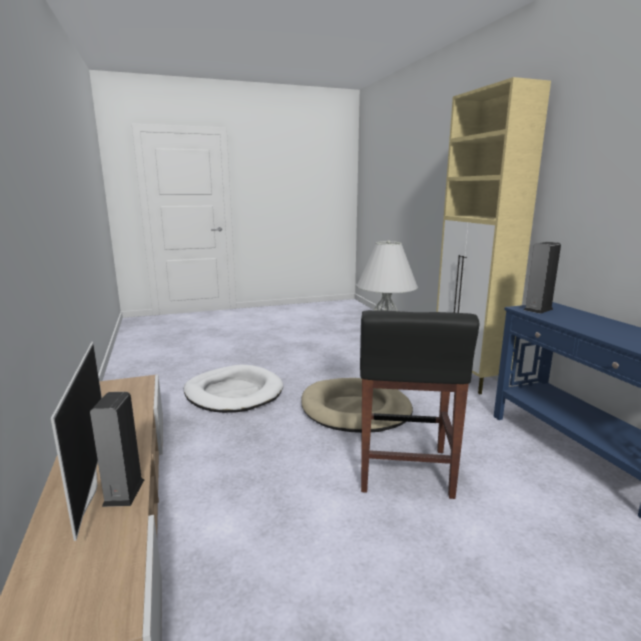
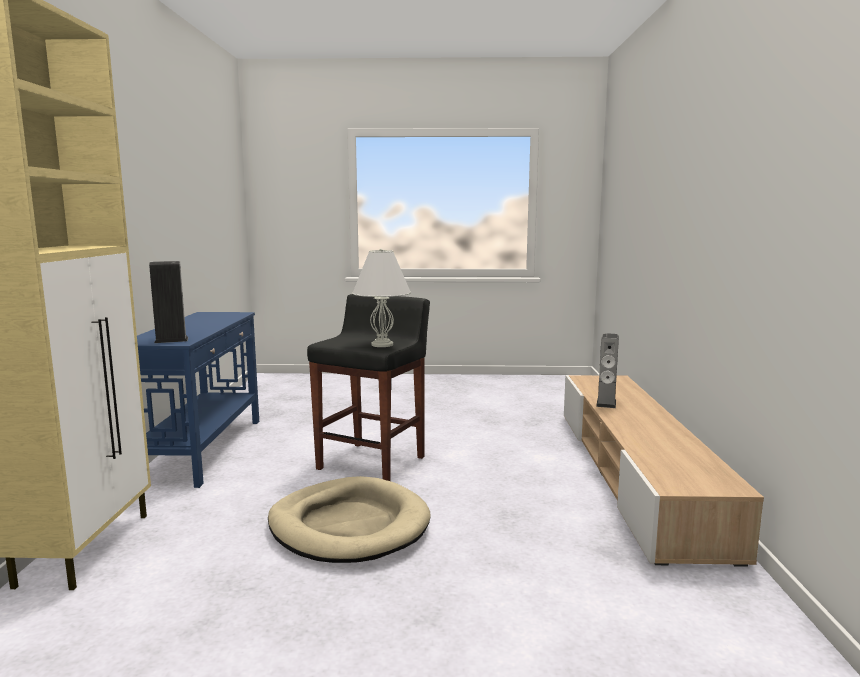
camera: 160 degrees left, 5 degrees down
television [51,342,102,541] -> none
white dog bed [184,365,283,413] -> none

